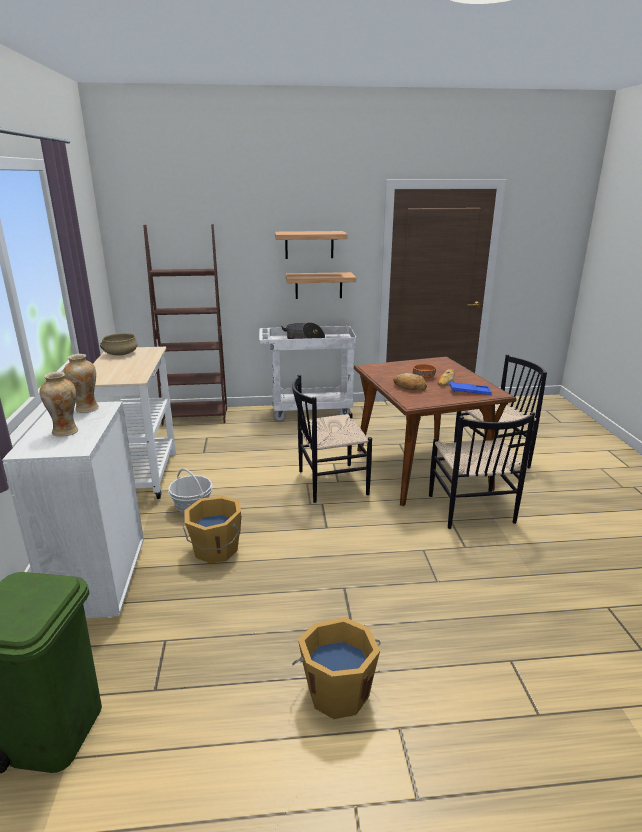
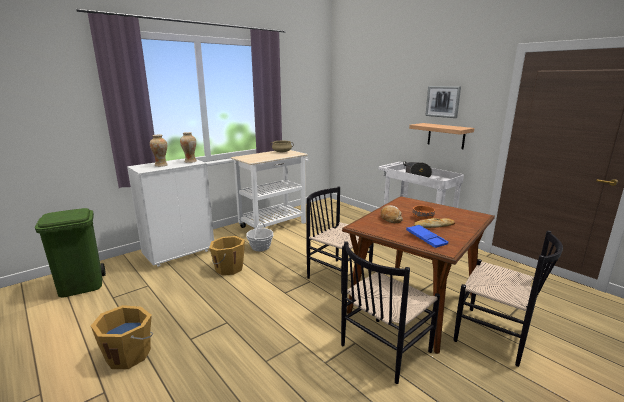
camera: 55 degrees right, 5 degrees down
brown bookcase [143,224,227,426] -> none
shelf [275,231,347,259] -> picture [425,86,461,118]

